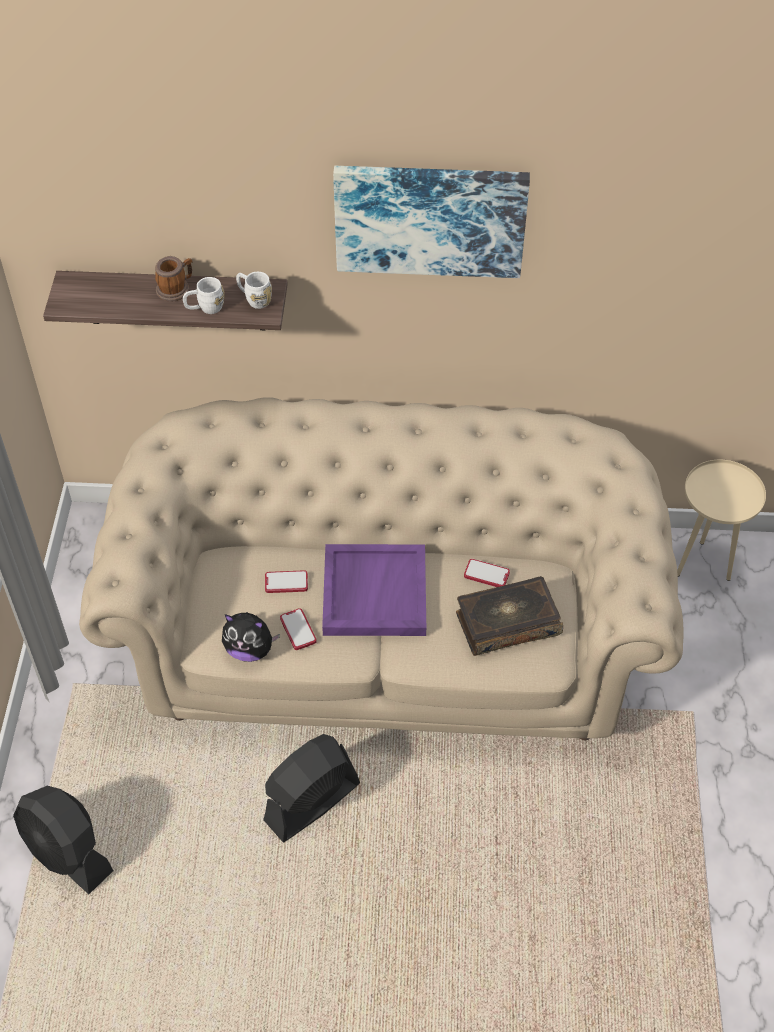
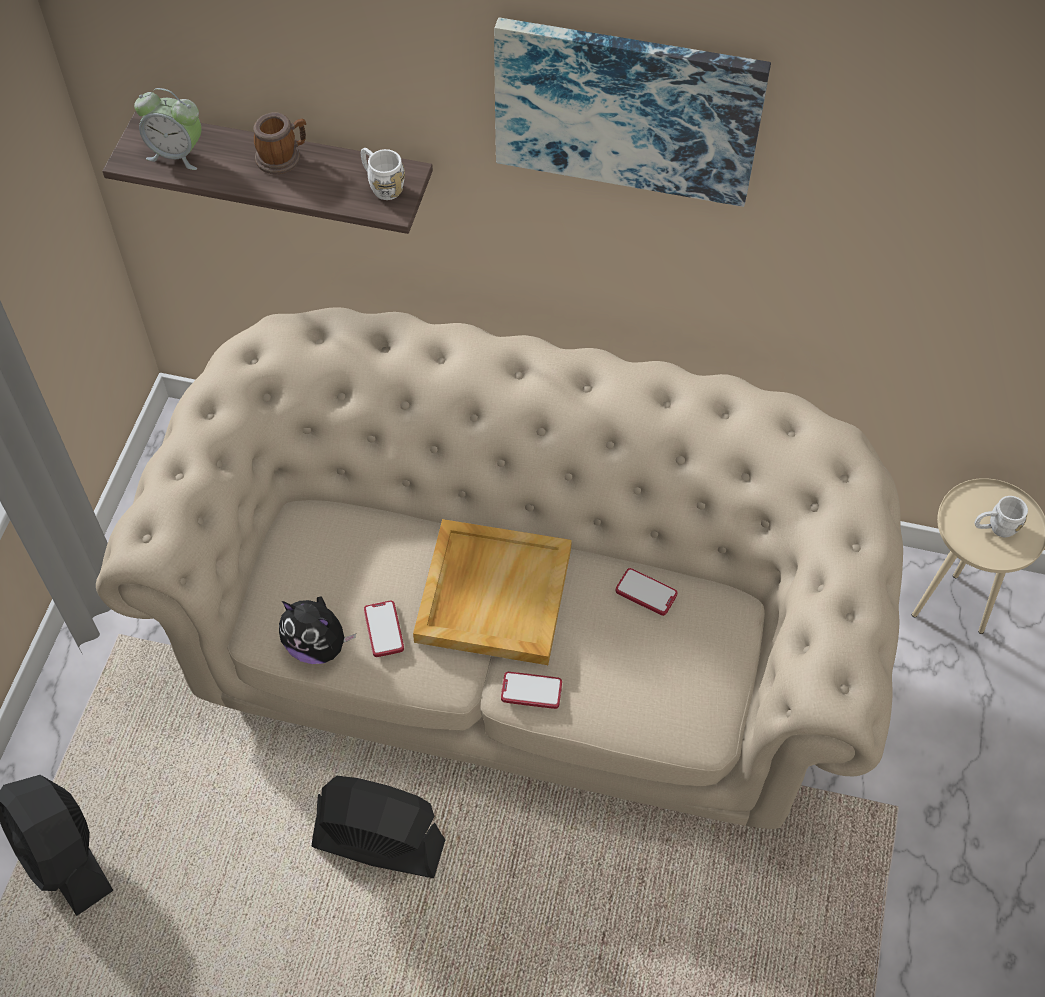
camera: 10 degrees right, 5 degrees up
white mug [183,277,225,314] -> white mug moved to [975,496,1028,537]
black fan [263,734,360,843] -> black fan turned 45 degrees clockwise [311,776,446,878]
phone [265,571,308,593] -> phone moved to [501,672,562,709]
purple tray [322,544,426,636] -> beige tray [413,519,572,665]
book [456,576,563,656] -> none
none -> alarm clock [134,88,201,170]

